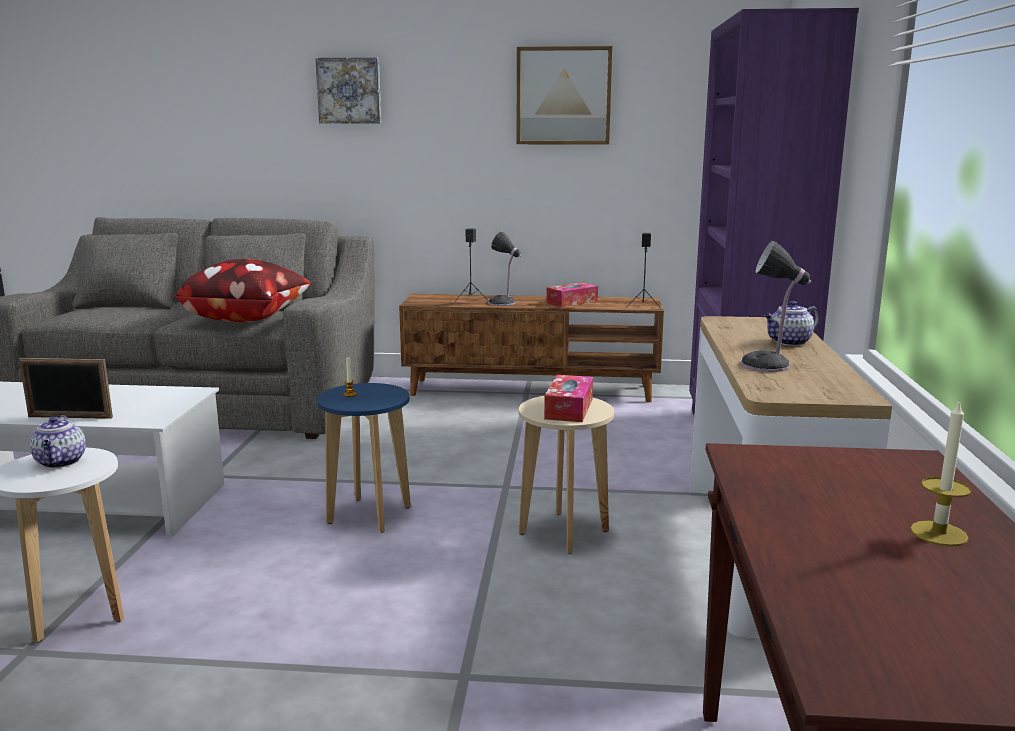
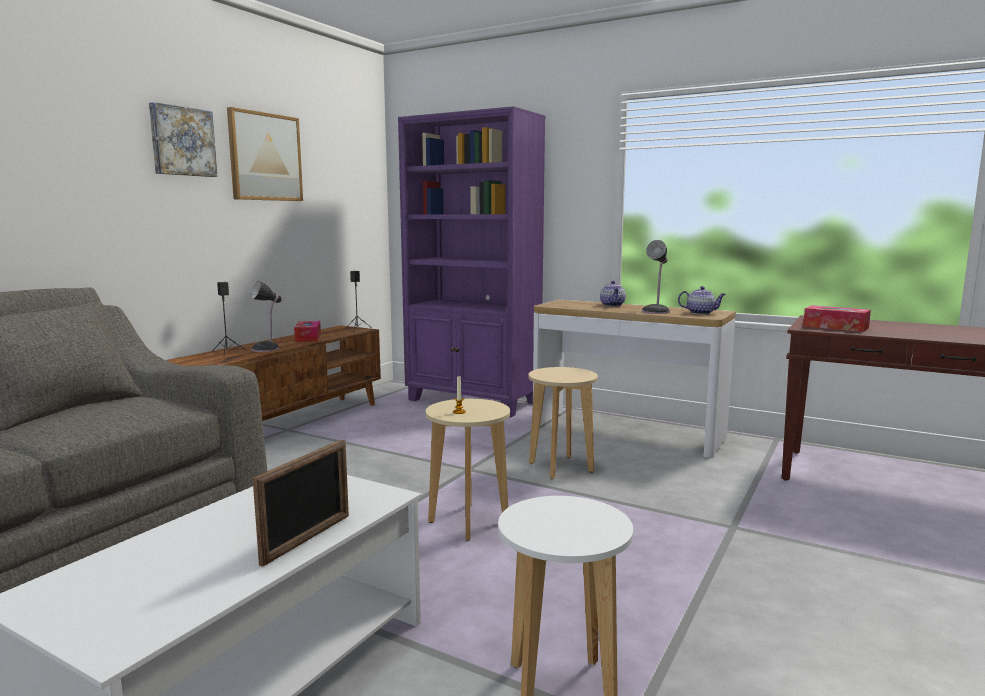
camera: 65 degrees left, 5 degrees down
teapot [30,415,86,468] -> teapot moved to [678,286,726,314]
pillow [174,259,311,322] -> none
picture [315,57,381,124] -> picture moved to [149,102,217,177]
blue stool [317,383,411,533] -> beige stool [426,399,510,540]
tissue box [544,375,593,422] -> tissue box moved to [803,305,871,332]
candle [910,399,972,546] -> none

